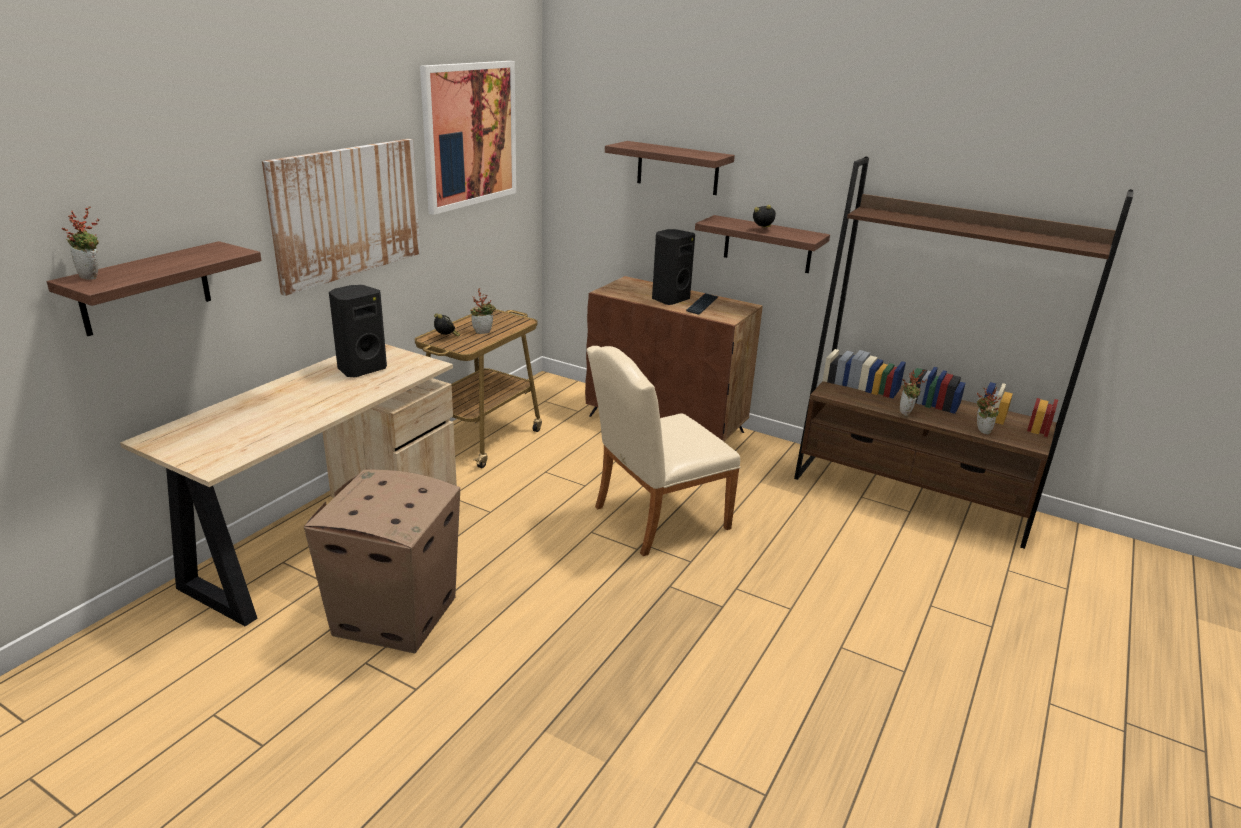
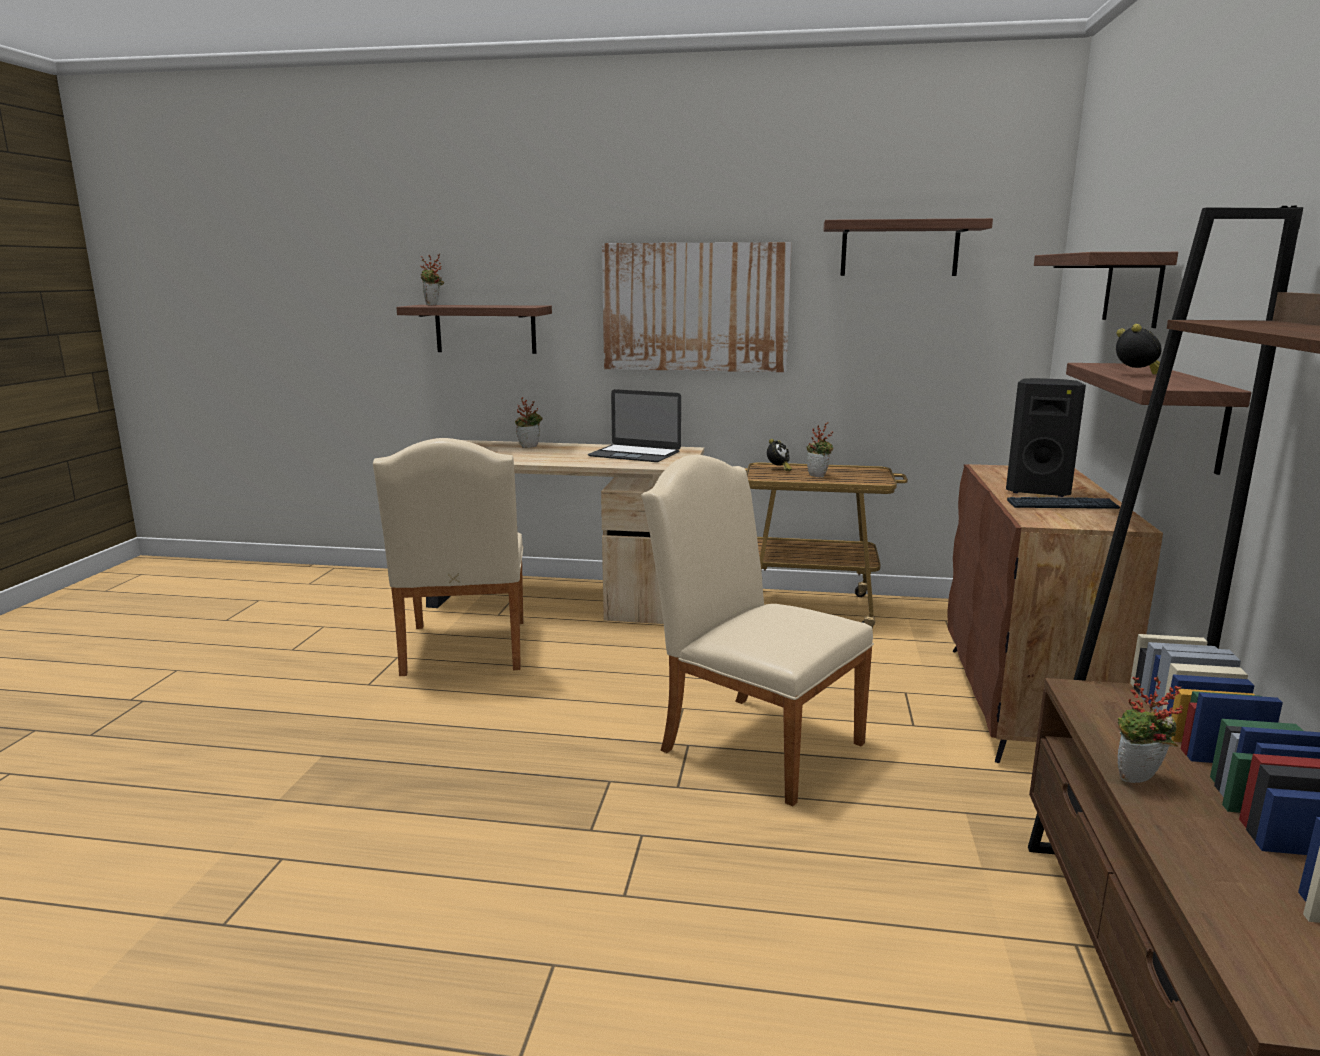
camera: 70 degrees right, 10 degrees down
cardboard box [304,470,460,653] -> beige chair [373,438,523,676]
black speaker [329,285,387,377] -> laptop [588,389,681,462]
picture [420,61,516,215] -> shelf [823,218,993,276]
potted plant [977,387,1001,435] -> potted plant moved to [515,397,543,448]

